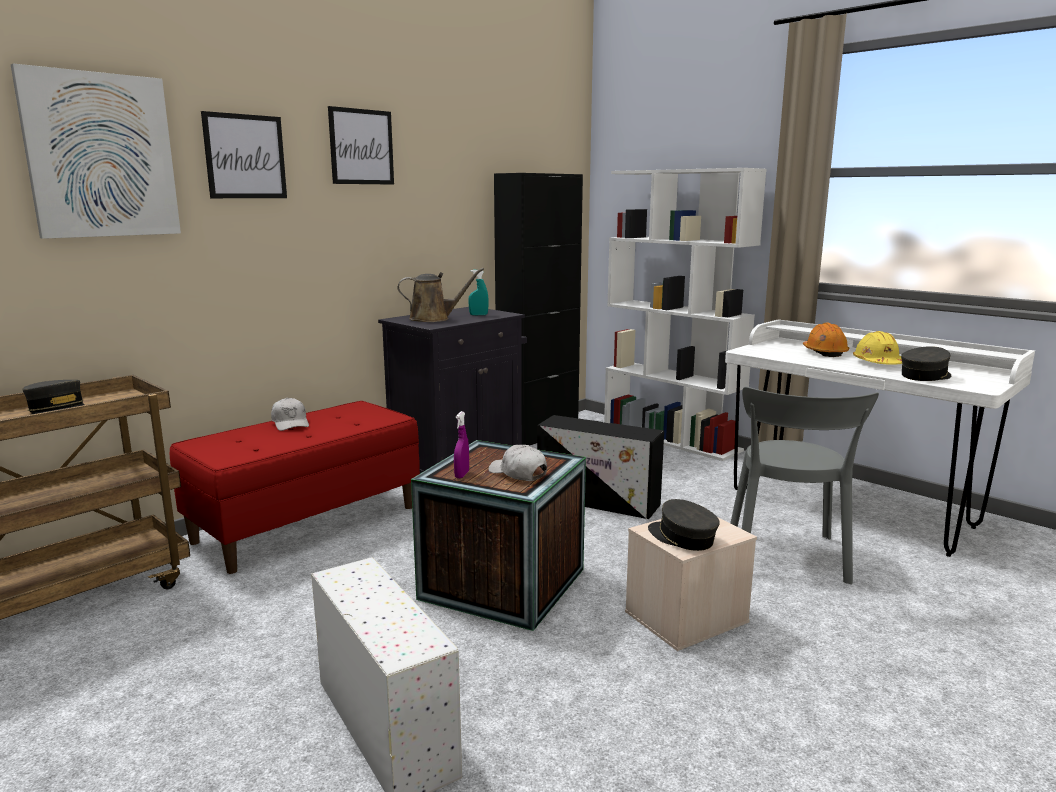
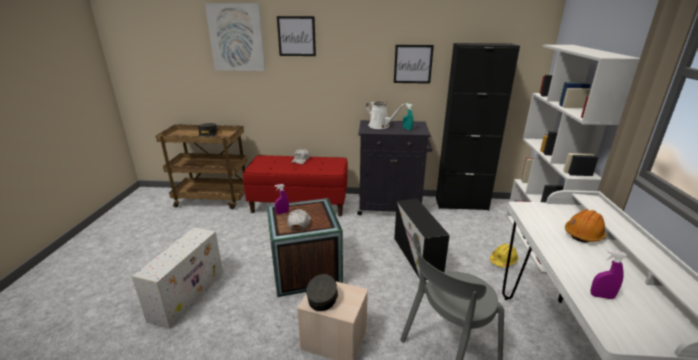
camera: 50 degrees right, 10 degrees up
picture [328,106,394,185] -> picture moved to [394,45,434,84]
brown watering can [398,268,484,322] -> white watering can [366,102,405,129]
yellow hard hat [853,331,902,365] -> yellow hard hat moved to [490,243,518,267]
grey cap [901,346,951,381] -> purple spray bottle [590,250,627,299]

